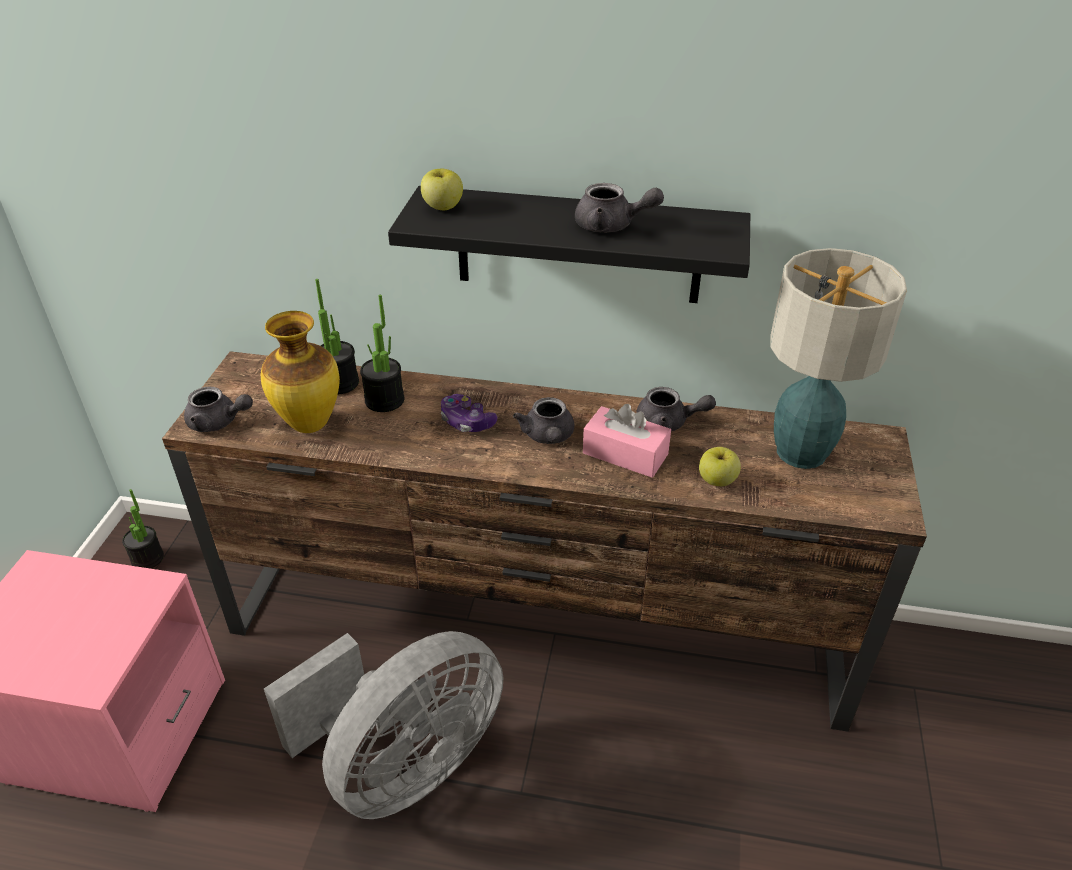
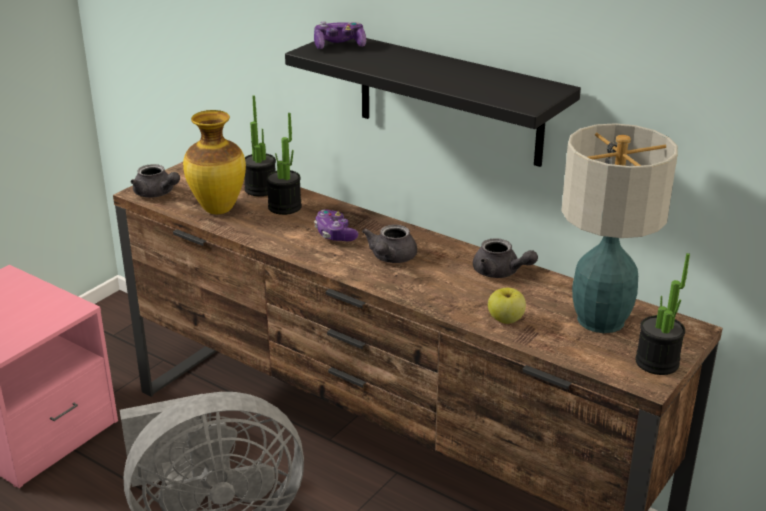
camera: 25 degrees right, 10 degrees down
potted plant [122,489,164,569] -> potted plant moved to [635,253,690,375]
apple [421,169,463,210] -> game controller [314,21,366,49]
grey teapot [575,183,664,232] -> none
pink tissue box [583,404,671,478] -> none

